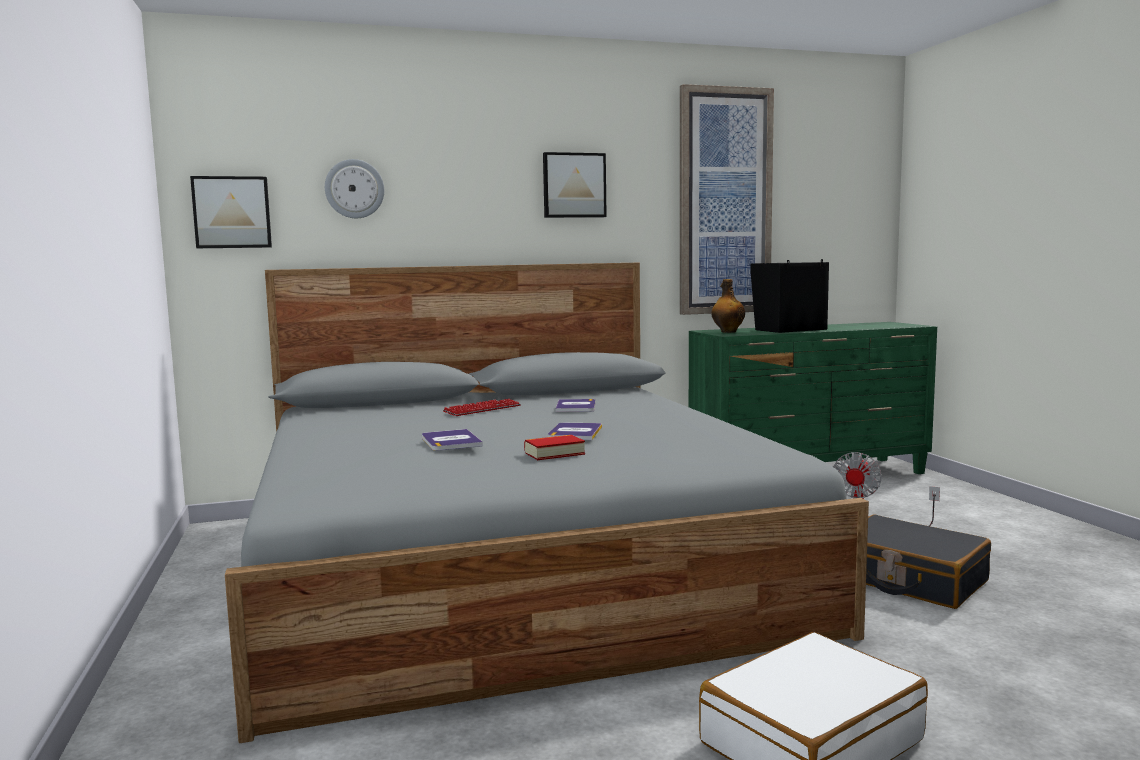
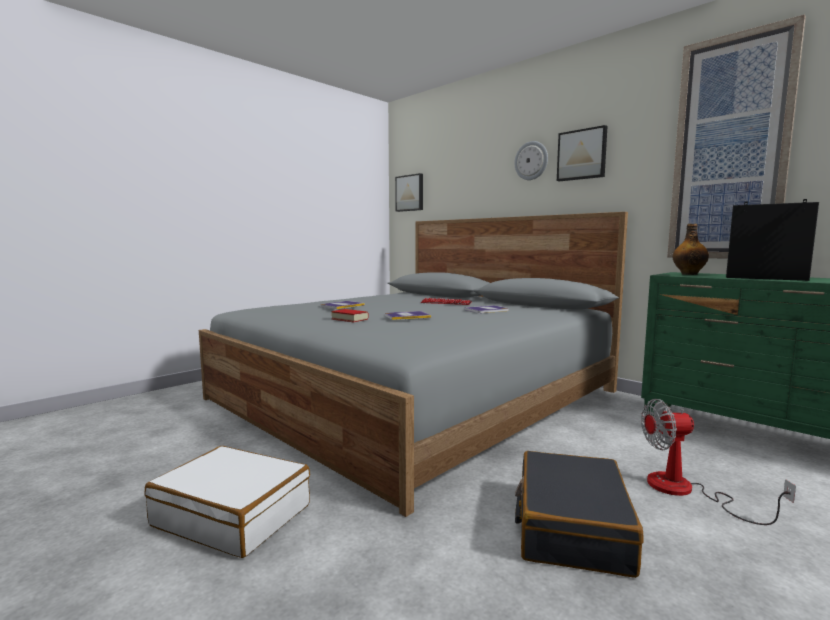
camera: 60 degrees right, 0 degrees up
wall clock [325,159,384,218] -> wall clock moved to [514,141,548,180]

